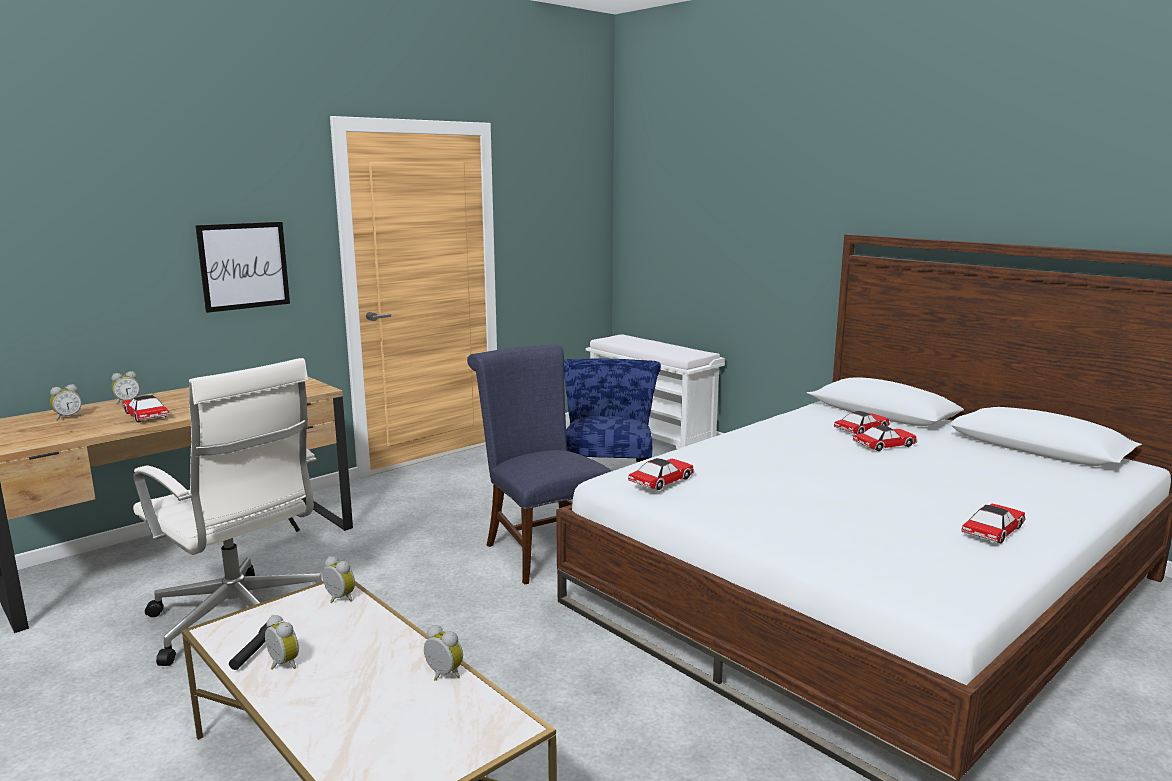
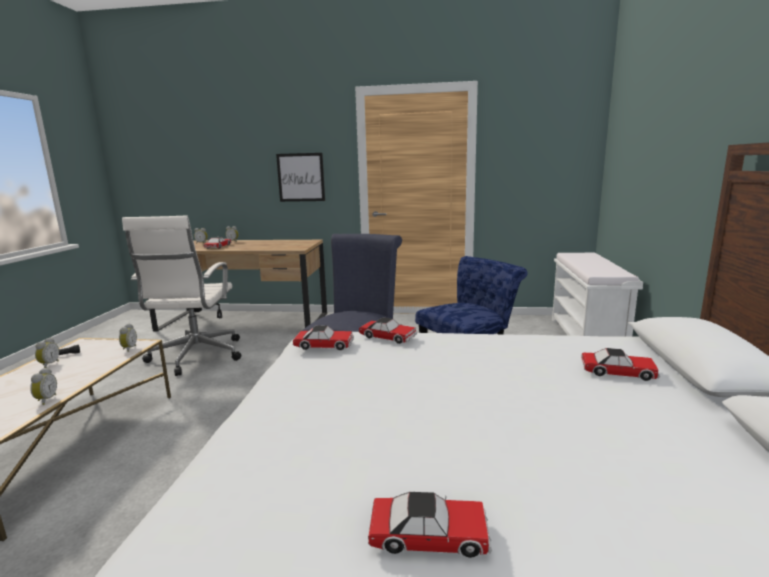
camera: 50 degrees right, 0 degrees up
toy car [853,425,917,451] -> toy car moved to [359,317,417,344]

